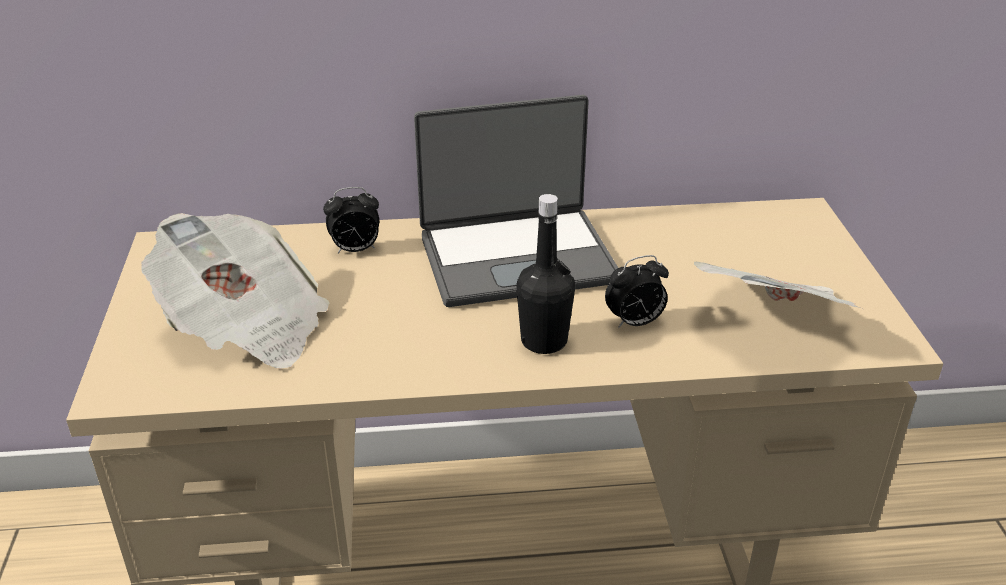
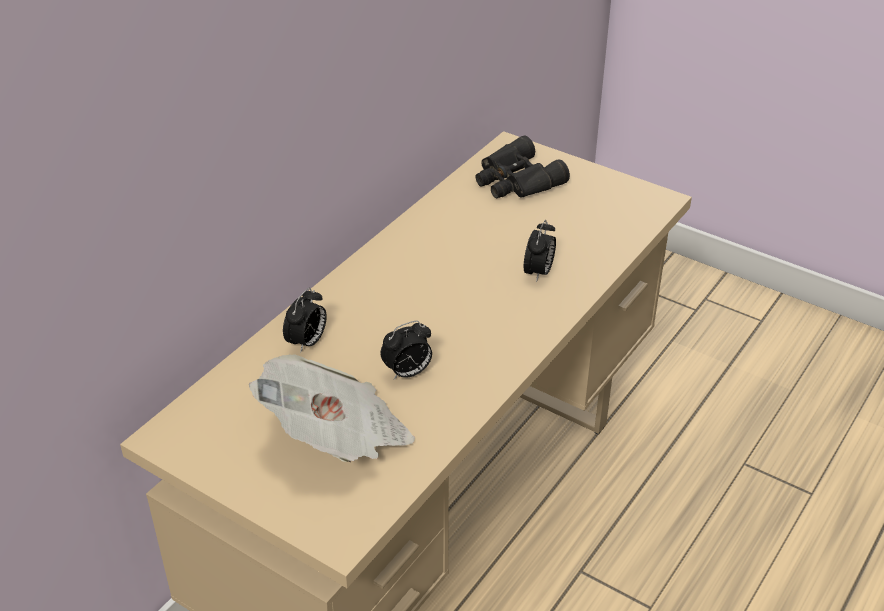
camera: 50 degrees left, 5 degrees up
laptop [414,95,618,307] -> none
black bottle [516,194,575,354] -> none
newspaper [694,262,860,308] -> none
none -> alarm clock [381,321,432,380]
none -> black binoculars [475,135,570,199]

